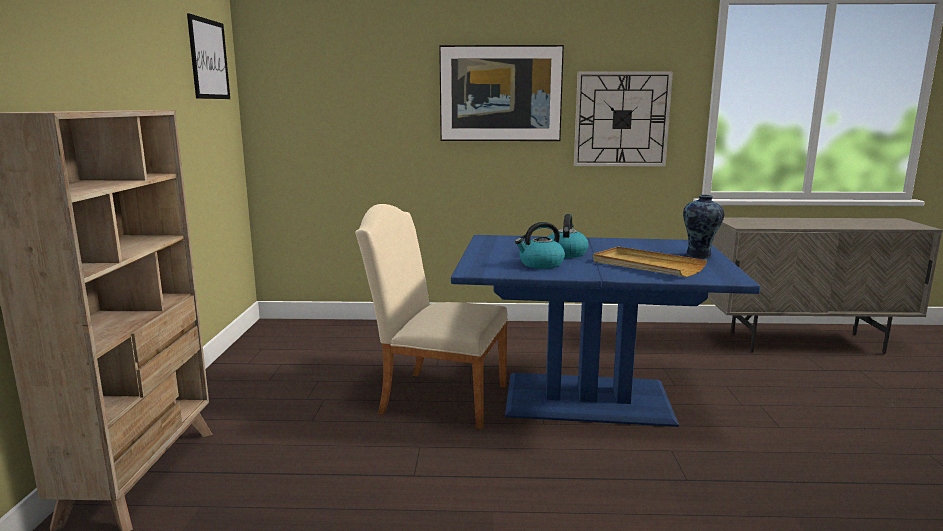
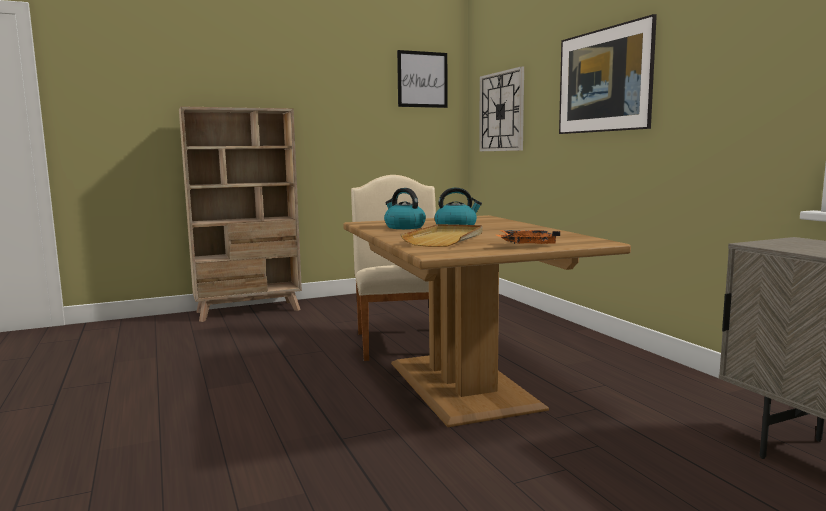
camera: 65 degrees right, 5 degrees down
blue dining table [451,235,761,427] -> brown dining table [343,215,631,427]
wall clock [574,71,673,166] -> wall clock moved to [479,66,524,151]
vase [683,194,724,258] -> orange tray [496,230,560,244]

